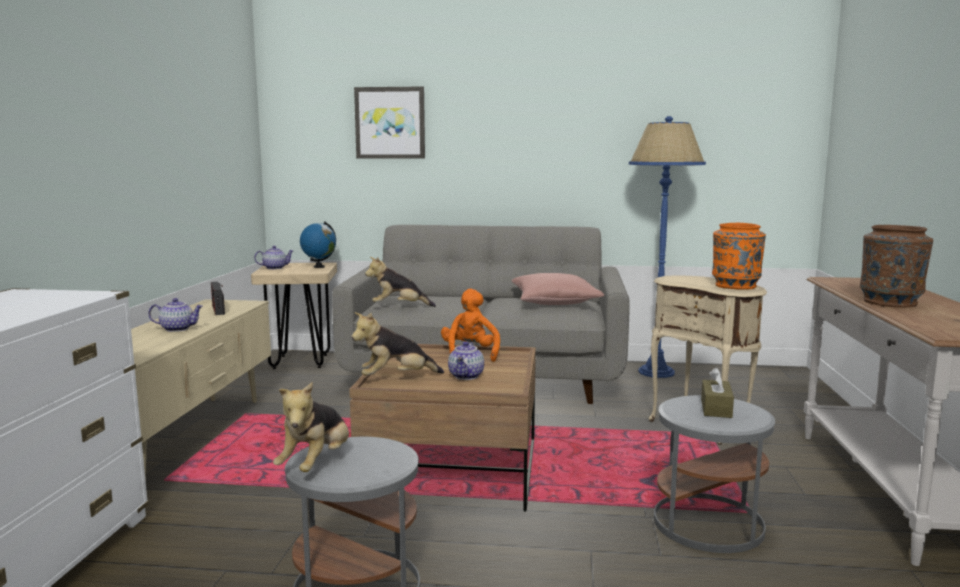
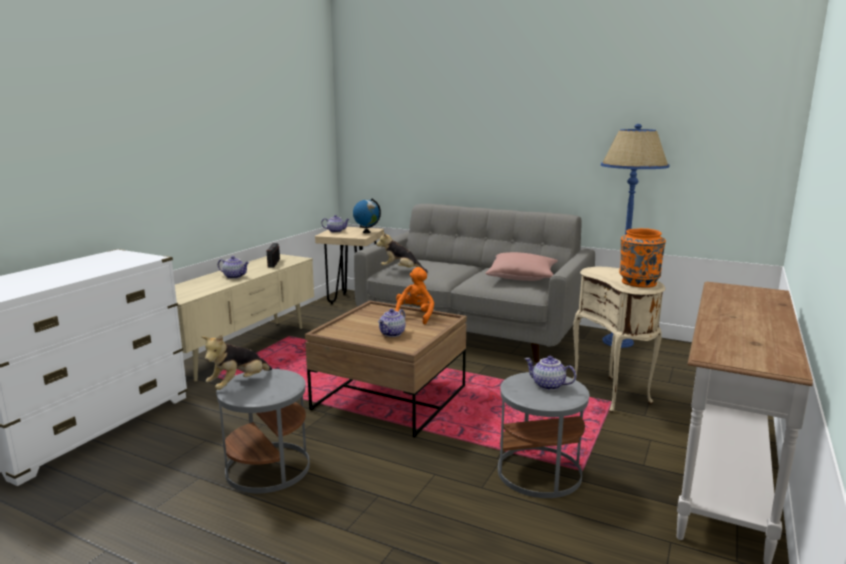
camera: 20 degrees right, 5 degrees up
plush toy [351,312,444,376] -> none
picture [354,86,425,159] -> none
brown tissue box [701,367,734,418] -> teapot [525,356,576,390]
brown vase [860,225,933,308] -> none

